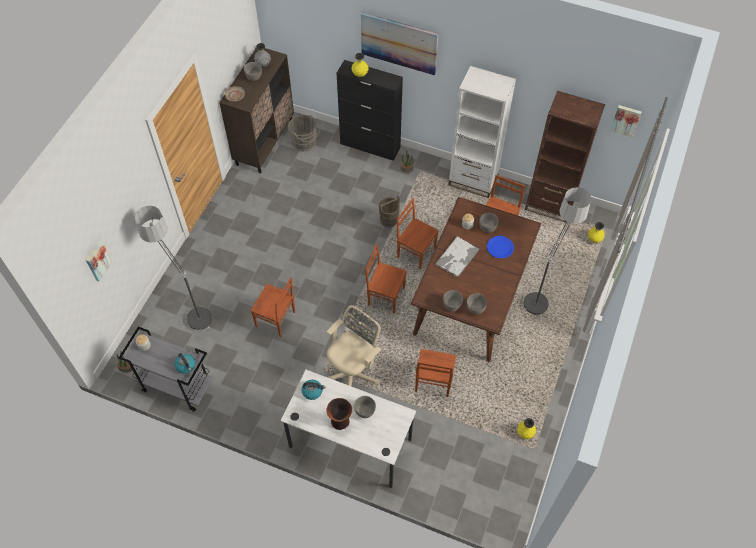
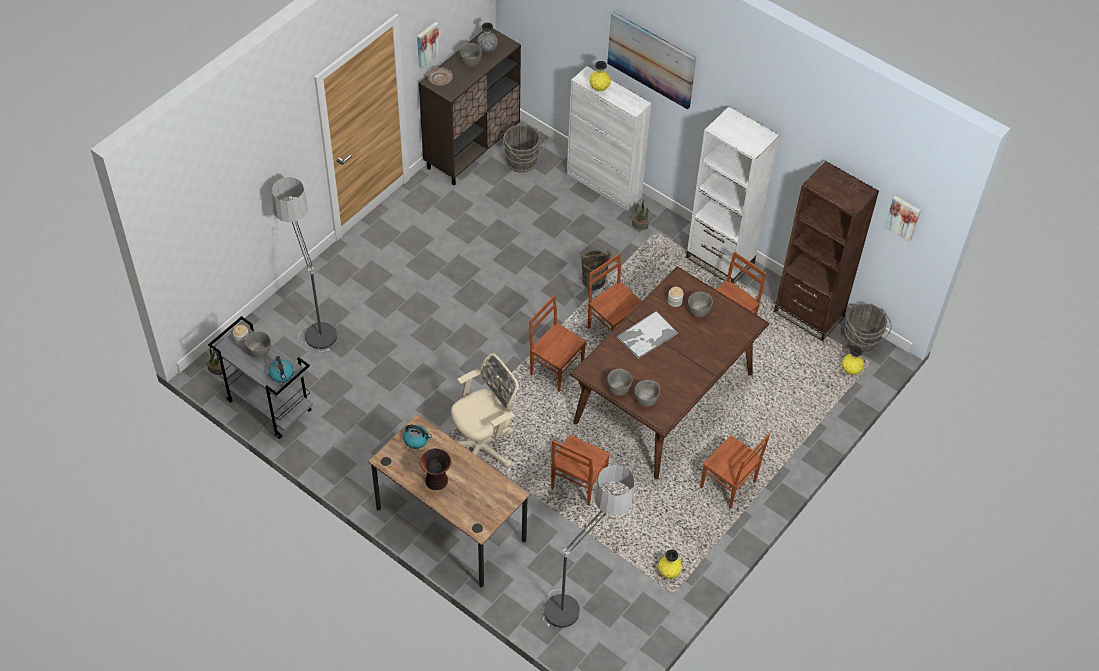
camera: 15 degrees right, 5 degrees down
picture [86,241,112,282] -> picture moved to [417,22,440,68]
brown chair [251,277,295,337] -> brown chair moved to [700,434,770,509]
white desk [280,370,416,488] -> brown desk [368,414,530,588]
black cabinet [336,60,403,161] -> white cabinet [567,66,651,211]
grey bowl [354,396,376,418] -> grey bowl moved to [245,331,271,358]
blue plate [487,236,514,258] -> none
floor lamp [523,187,591,315] -> floor lamp moved to [543,465,634,628]
none -> grey bucket [844,303,892,355]

